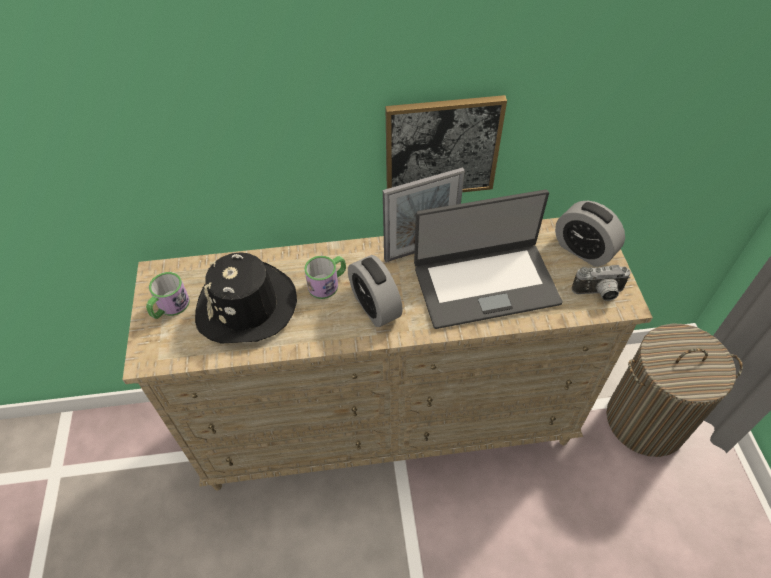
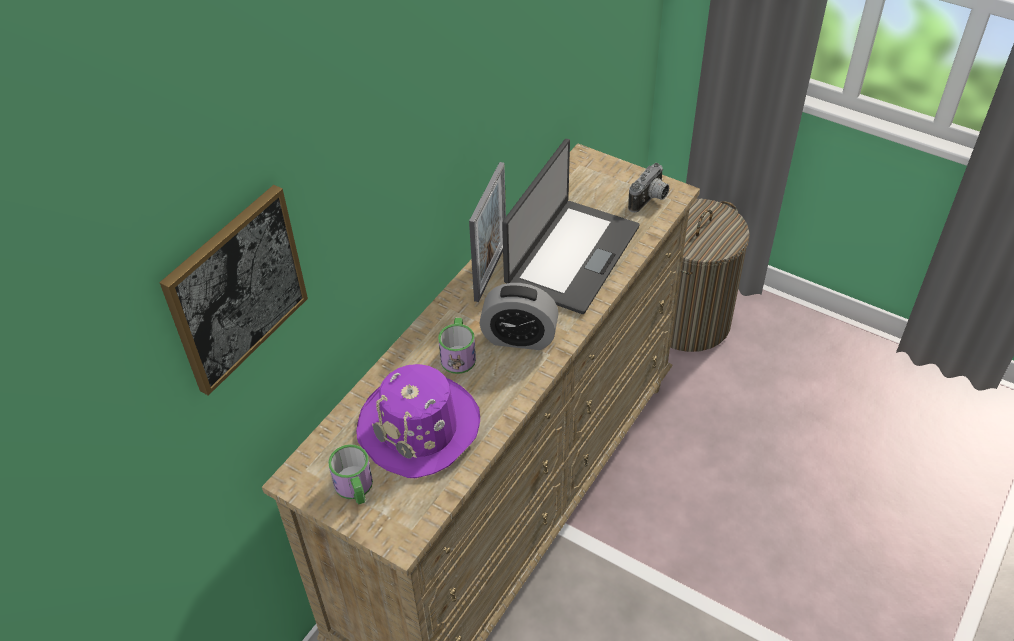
camera: 50 degrees left, 5 degrees down
black hat [195,252,297,344] -> purple hat [356,364,480,478]
picture [385,95,507,192] -> picture moved to [160,185,308,396]
alarm clock [555,201,625,267] -> none

